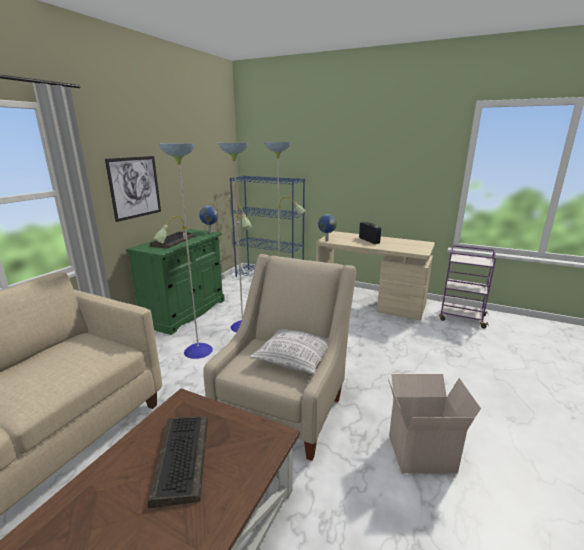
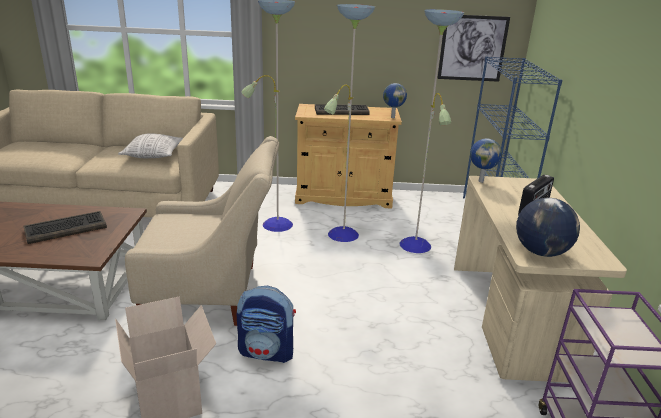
camera: 65 degrees right, 5 degrees up
picture [105,156,161,222] -> picture moved to [437,15,510,82]
green cabinet [126,229,225,335] -> beige cabinet [295,104,402,209]
pillow [249,329,328,375] -> pillow moved to [118,133,183,158]
none -> backpack [237,286,296,363]
none -> globe [516,198,580,257]

